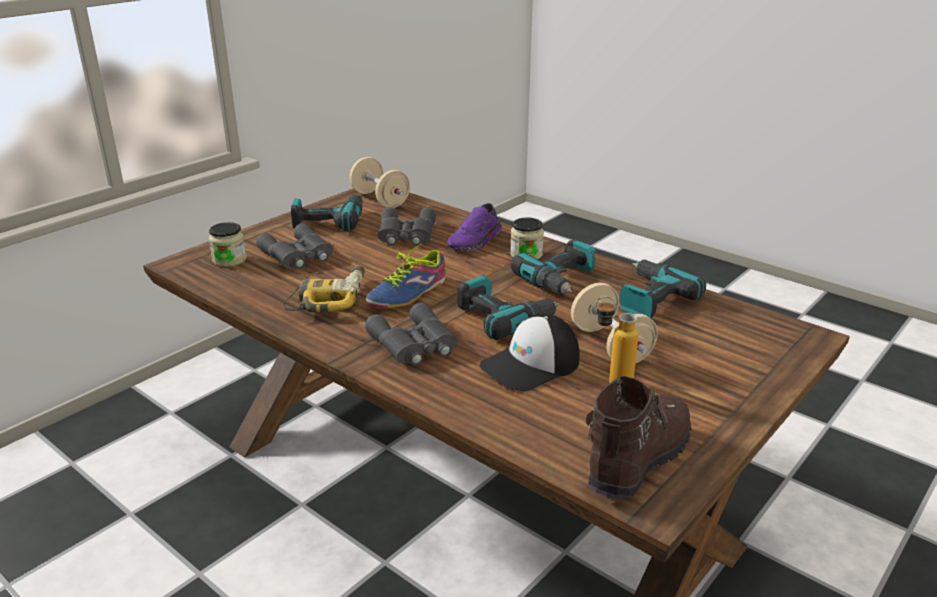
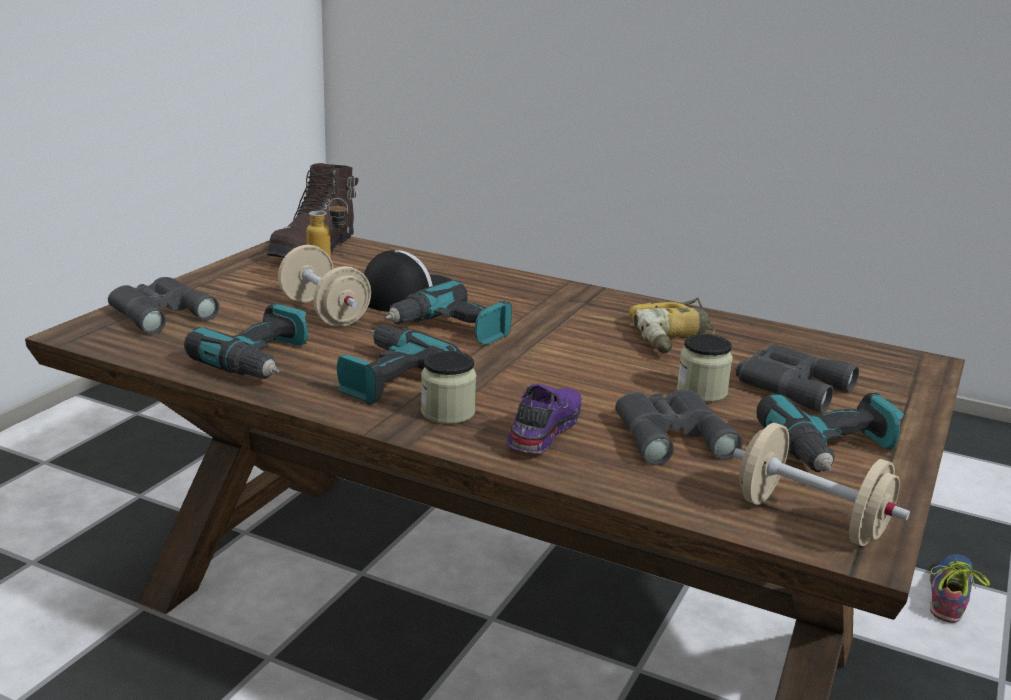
camera: 165 degrees right, 5 degrees down
jar [209,222,246,267] -> jar moved to [677,334,733,402]
grey binoculars [365,303,458,366] -> grey binoculars moved to [108,277,219,334]
shoe [366,243,446,308] -> shoe moved to [930,554,990,623]

